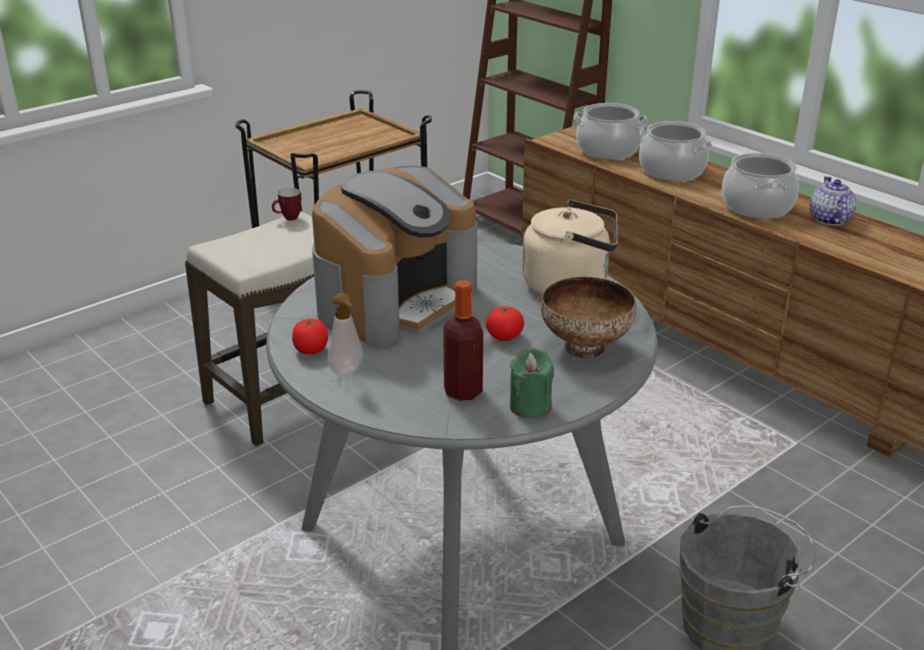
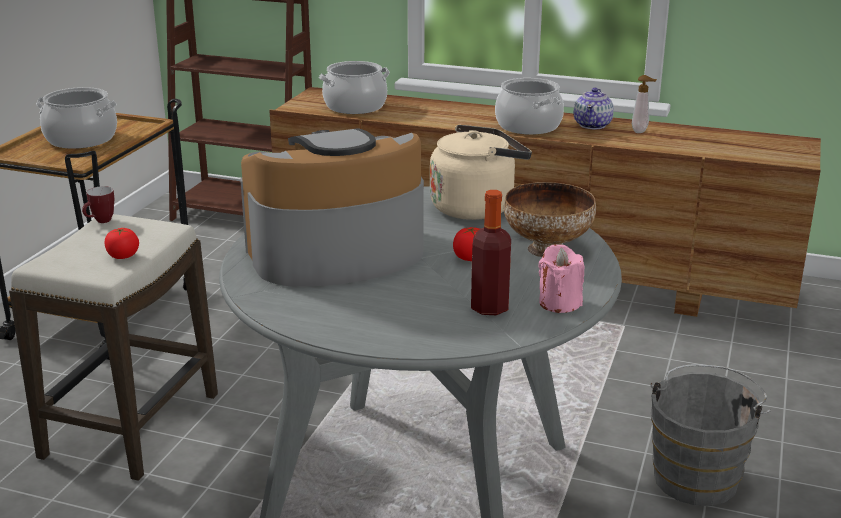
camera: 30 degrees left, 5 degrees down
tomato [292,319,328,354] -> tomato moved to [105,228,139,259]
coffee machine [312,166,477,347] -> coffee machine turned 120 degrees counterclockwise [240,128,424,286]
soap dispenser [328,293,363,374] -> soap dispenser moved to [632,75,657,133]
green candle [510,348,554,418] -> pink candle [538,244,584,313]
cooking pot [639,121,712,181] -> cooking pot moved to [36,87,117,149]
teapot [809,176,857,225] -> teapot turned 135 degrees counterclockwise [573,88,614,129]

